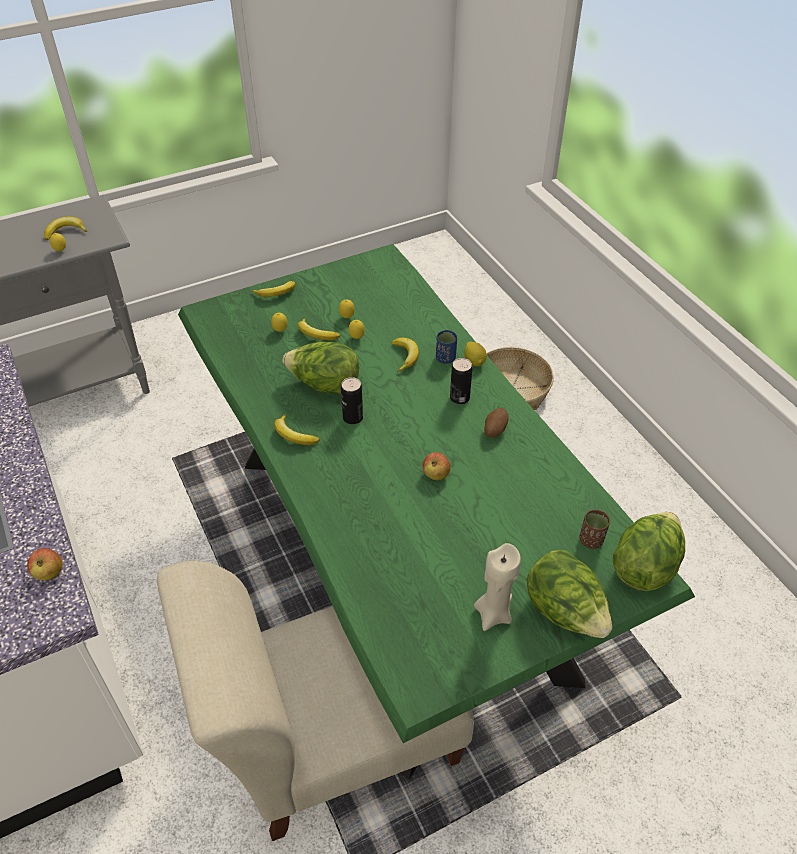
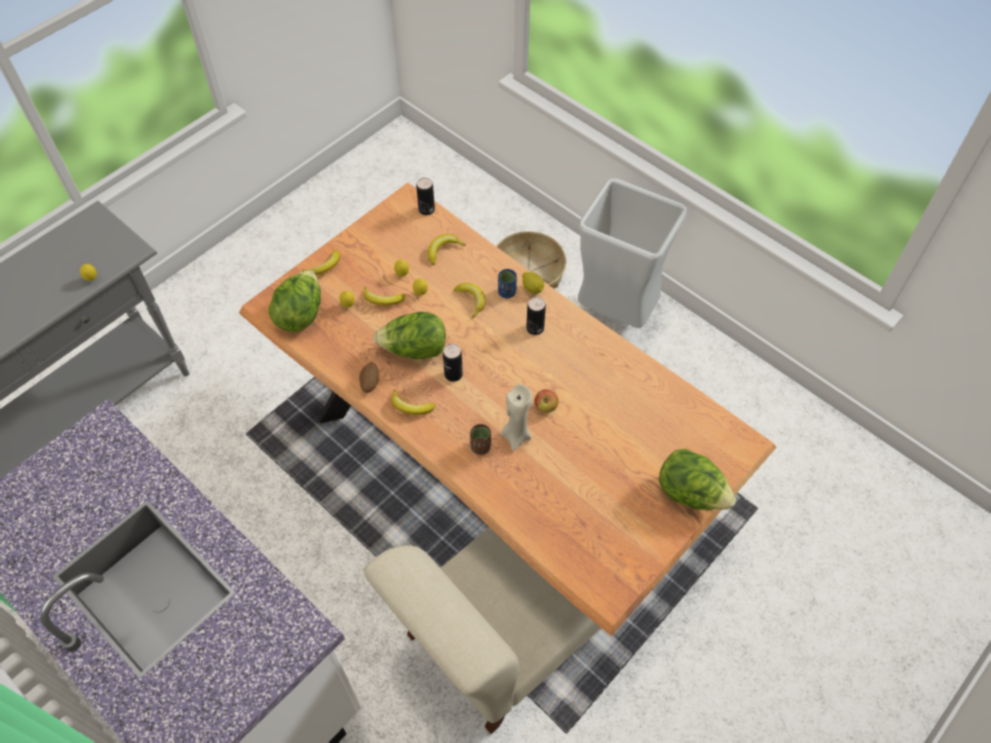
camera: 20 degrees left, 10 degrees up
apple [27,548,63,580] -> none
banana [44,217,87,240] -> banana moved to [428,234,466,265]
green dining table [178,244,695,779] -> brown dining table [239,183,777,636]
beige candle [474,543,521,631] -> beige candle moved to [501,384,532,451]
potato [484,408,509,438] -> potato moved to [359,362,379,393]
brown cup [579,510,610,549] -> brown cup moved to [470,424,491,455]
lettuce [613,512,685,591] -> lettuce moved to [268,270,321,332]
none -> can [416,178,435,215]
none -> grey trash can [578,179,687,328]

